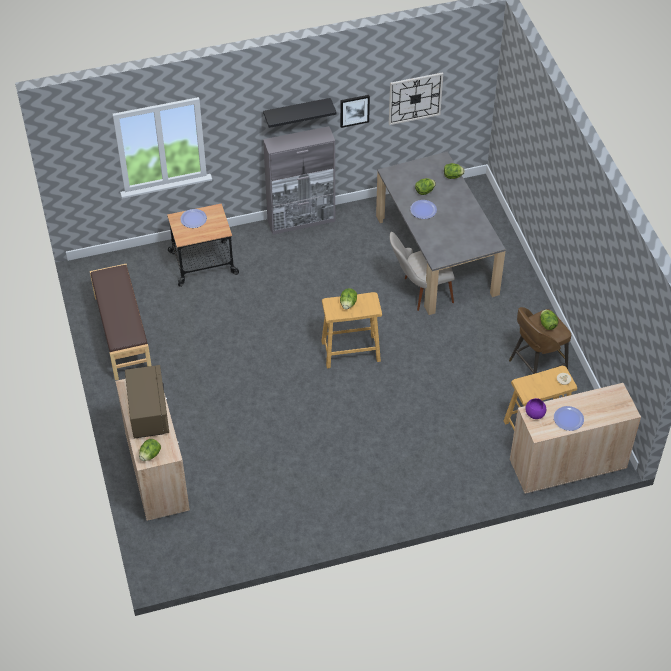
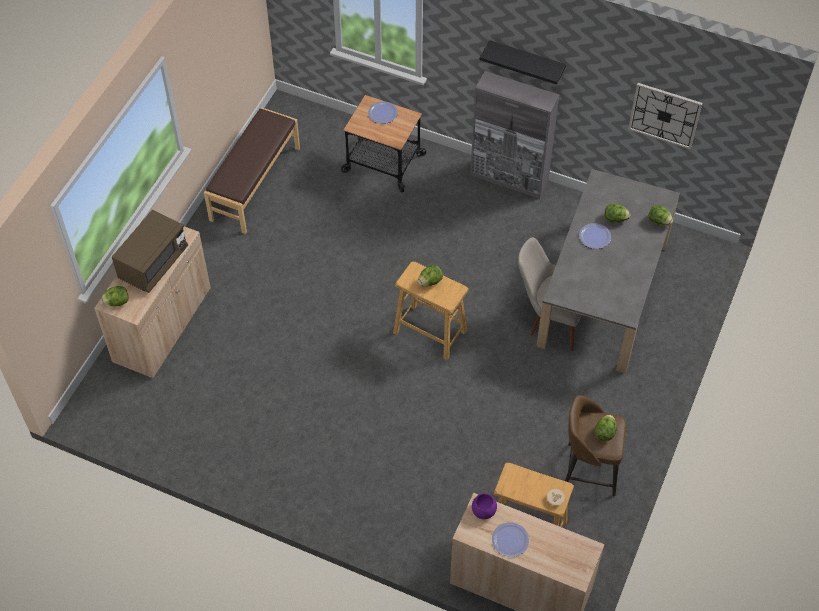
camera: 40 degrees right, 5 degrees up
picture [340,95,370,128] -> none

